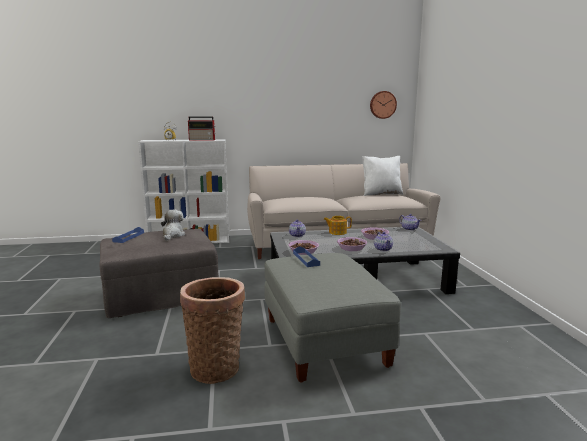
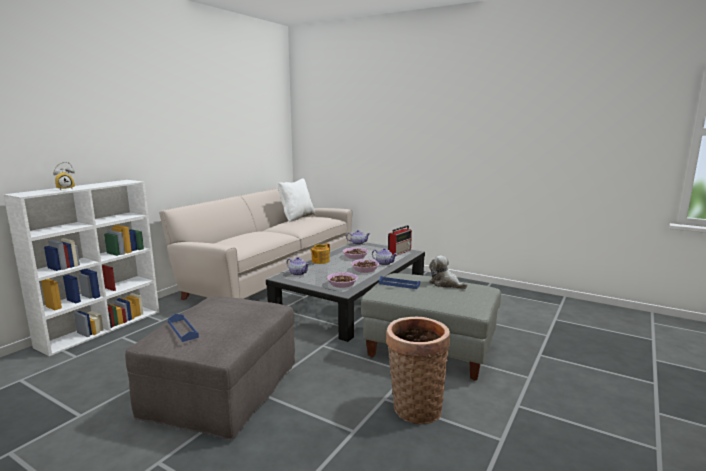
camera: 50 degrees left, 0 degrees up
plush toy [161,210,185,241] -> plush toy moved to [429,255,467,289]
radio [188,117,215,140] -> radio moved to [388,225,412,256]
wall clock [370,91,397,119] -> none

